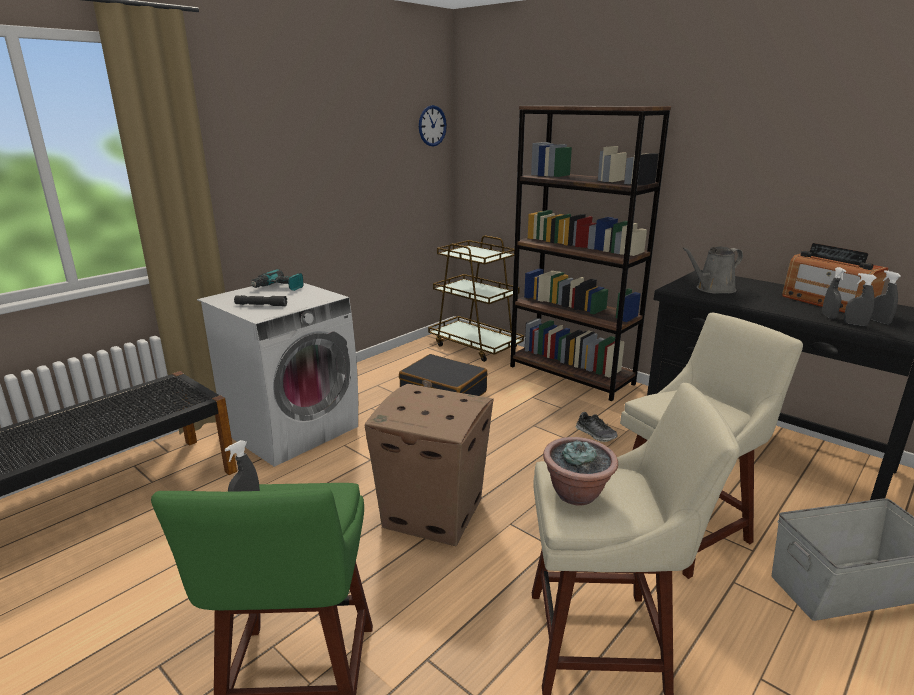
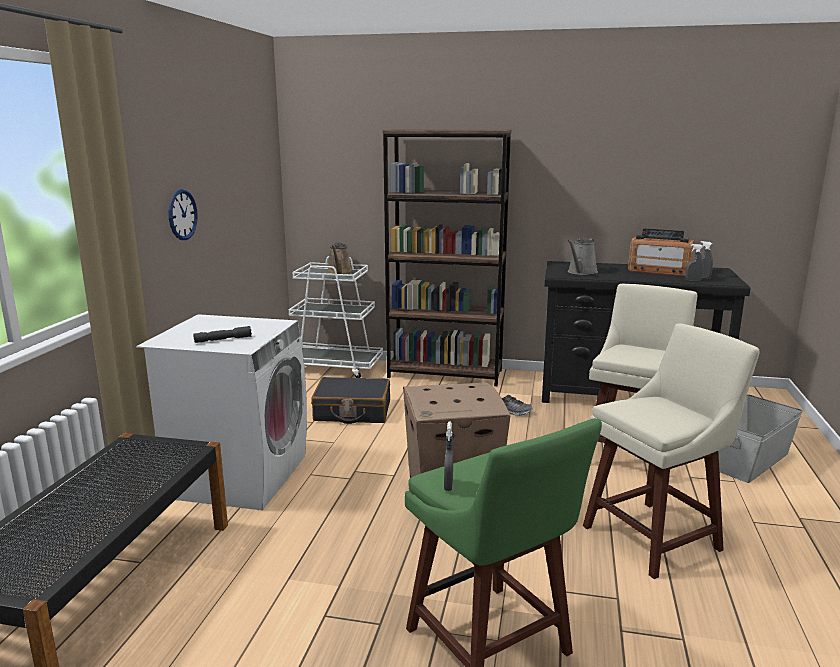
camera: 30 degrees left, 5 degrees down
power drill [250,269,304,291] -> none
wall clock [419,105,447,147] -> wall clock moved to [168,189,197,240]
brown cart [428,236,524,362] -> white cart [289,256,383,378]
potted plant [543,437,618,506] -> none
grey spray bottle [822,267,846,319] -> none
none -> brown watering can [327,242,353,274]

